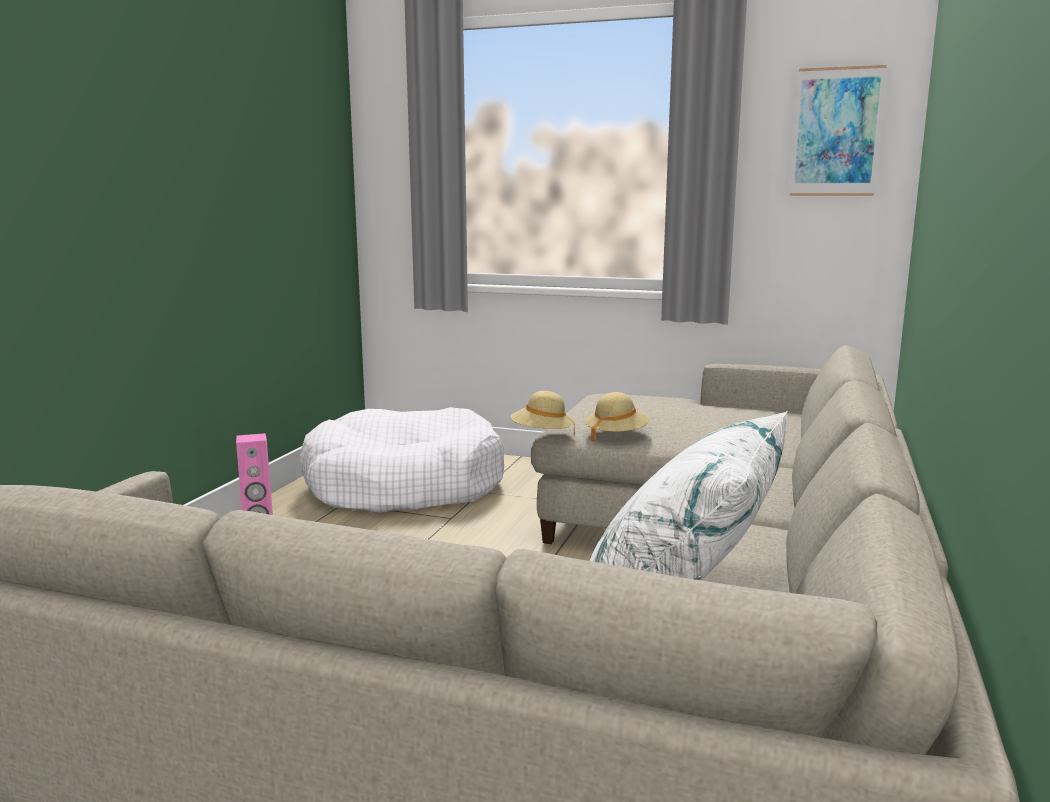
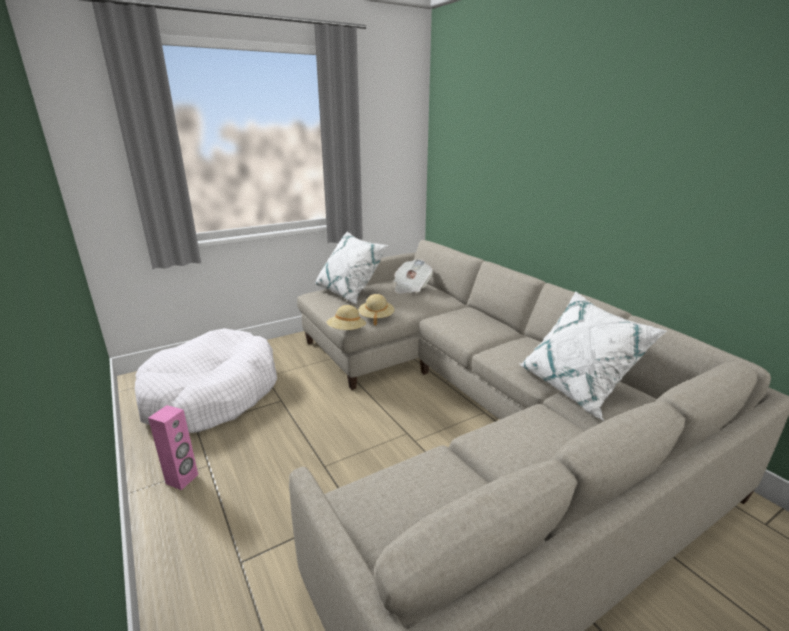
camera: 50 degrees left, 10 degrees up
picture [790,65,886,196] -> none
none -> white pillow [315,231,389,304]
none -> newspaper [393,259,433,294]

